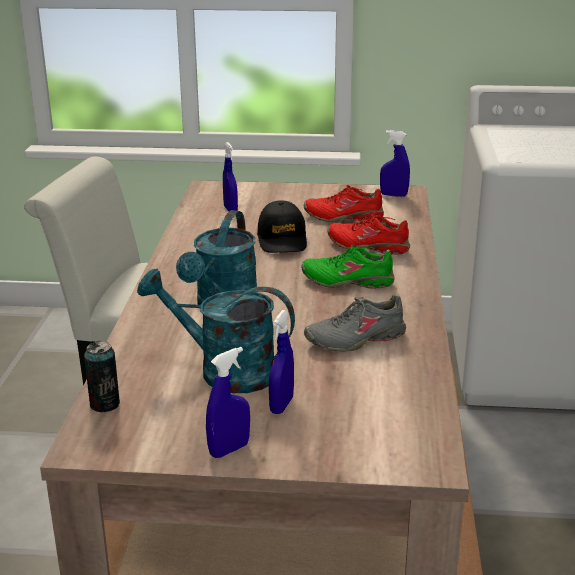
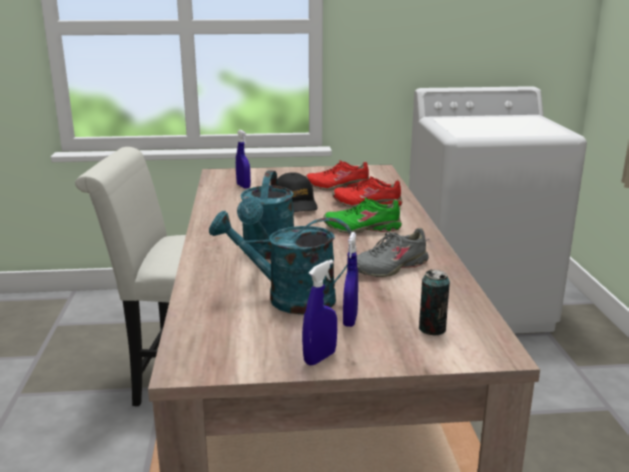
camera: 10 degrees left, 5 degrees down
can [84,341,120,412] -> can moved to [419,269,450,336]
blue spray bottle [380,130,410,197] -> none

